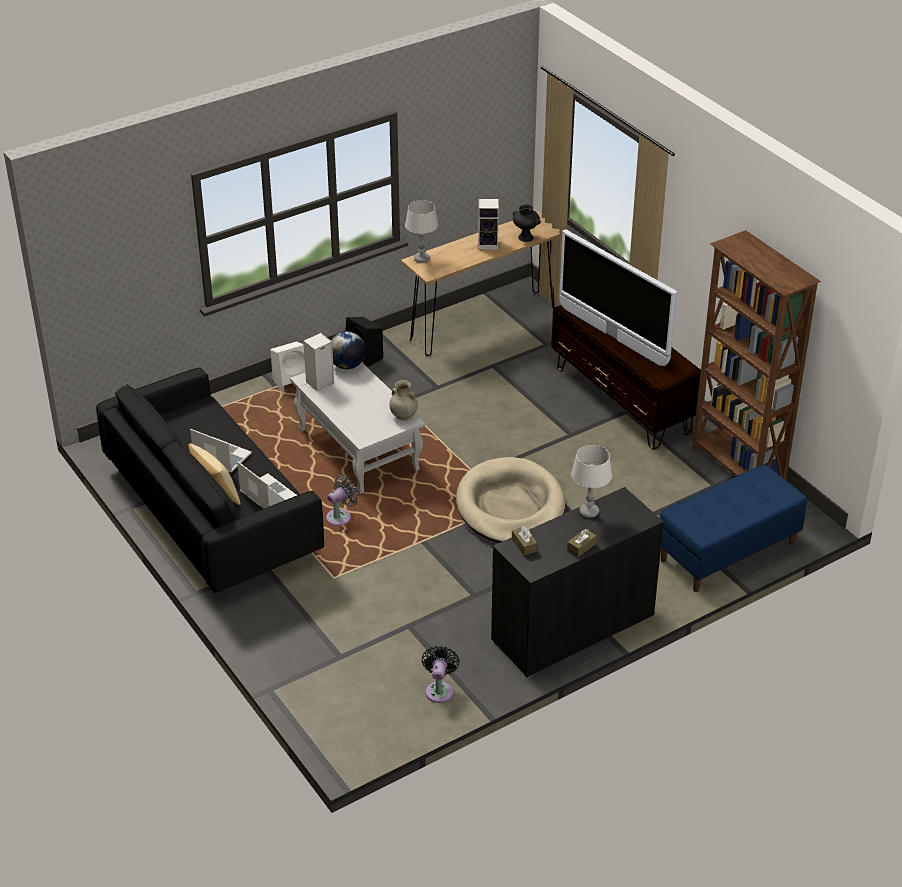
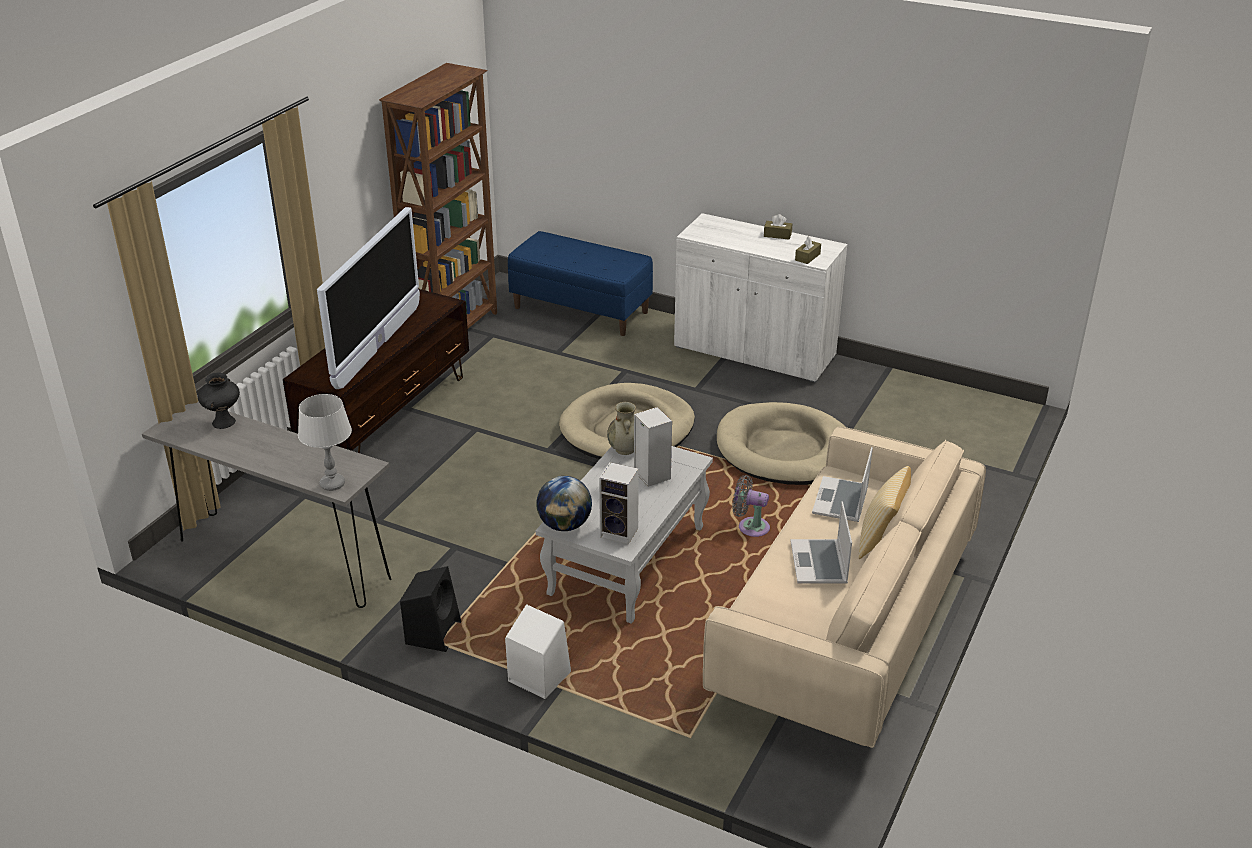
camera: 120 degrees left, 5 degrees down
black sofa [96,367,324,593] -> beige sofa [703,427,986,748]
brown console table [401,212,560,356] -> grey console table [142,402,392,608]
black fan [422,646,460,703] -> none
speaker [478,199,499,250] -> speaker moved to [634,407,672,487]
black cabinet [491,487,664,678] -> white cabinet [674,213,847,383]
grey table lamp [571,445,612,518] -> none
none -> beige dog bed [717,402,845,485]

